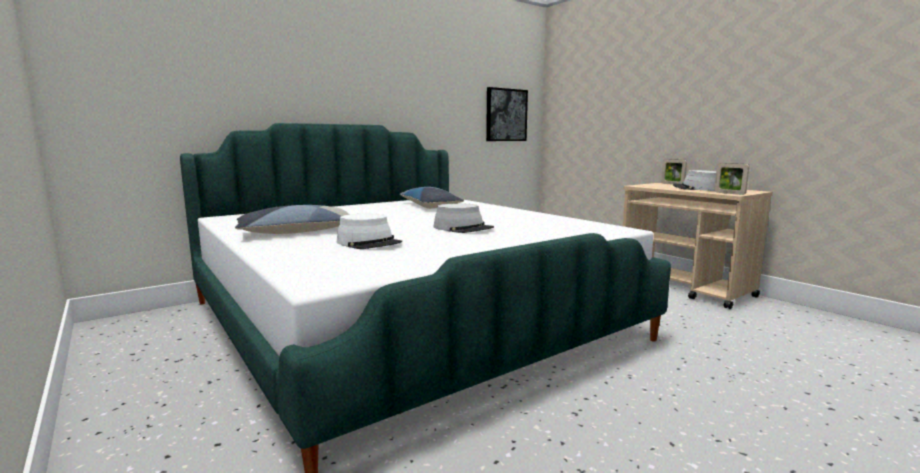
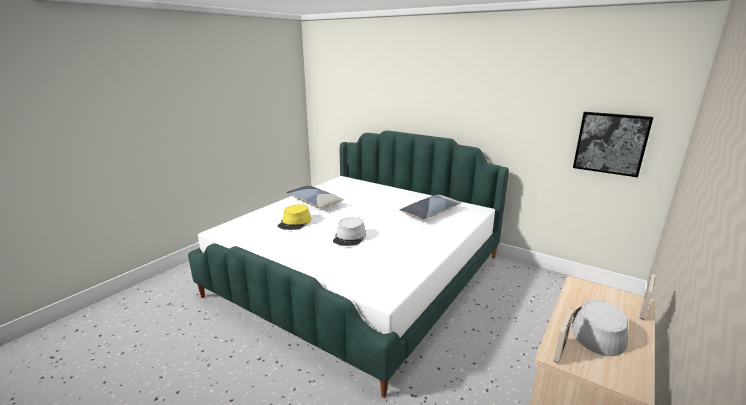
camera: 70 degrees right, 10 degrees up
white hat [337,214,402,249] -> yellow hat [278,204,311,230]

